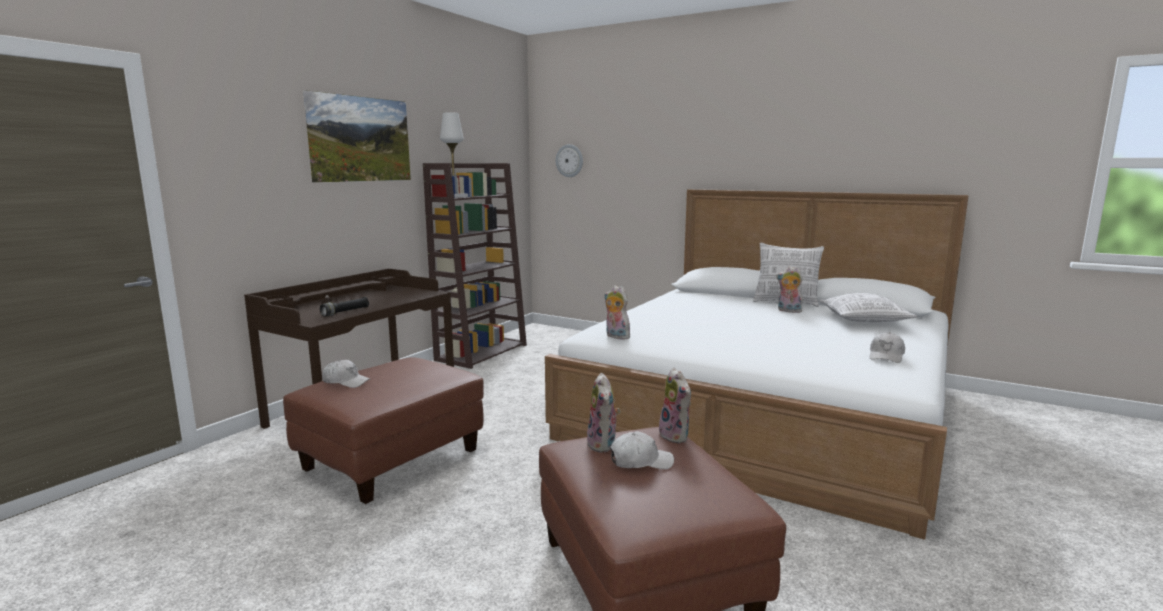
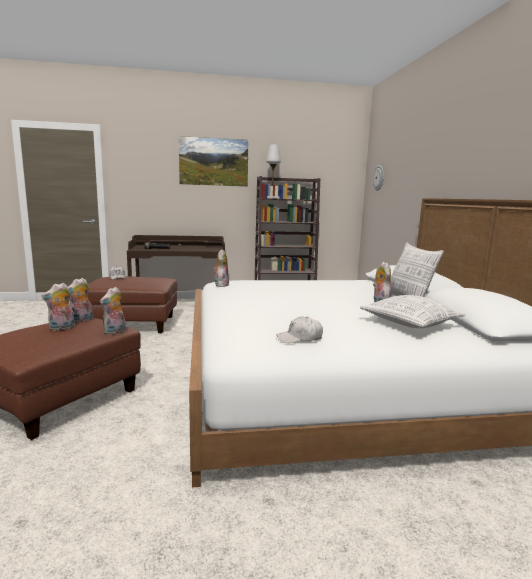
camera: 50 degrees right, 0 degrees up
white cap [610,431,674,469] -> plush toy [42,283,75,331]

